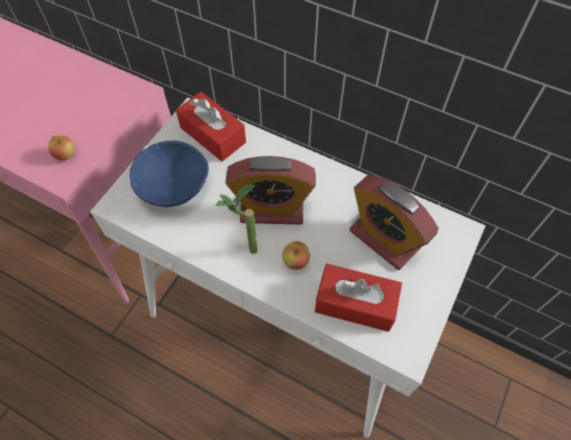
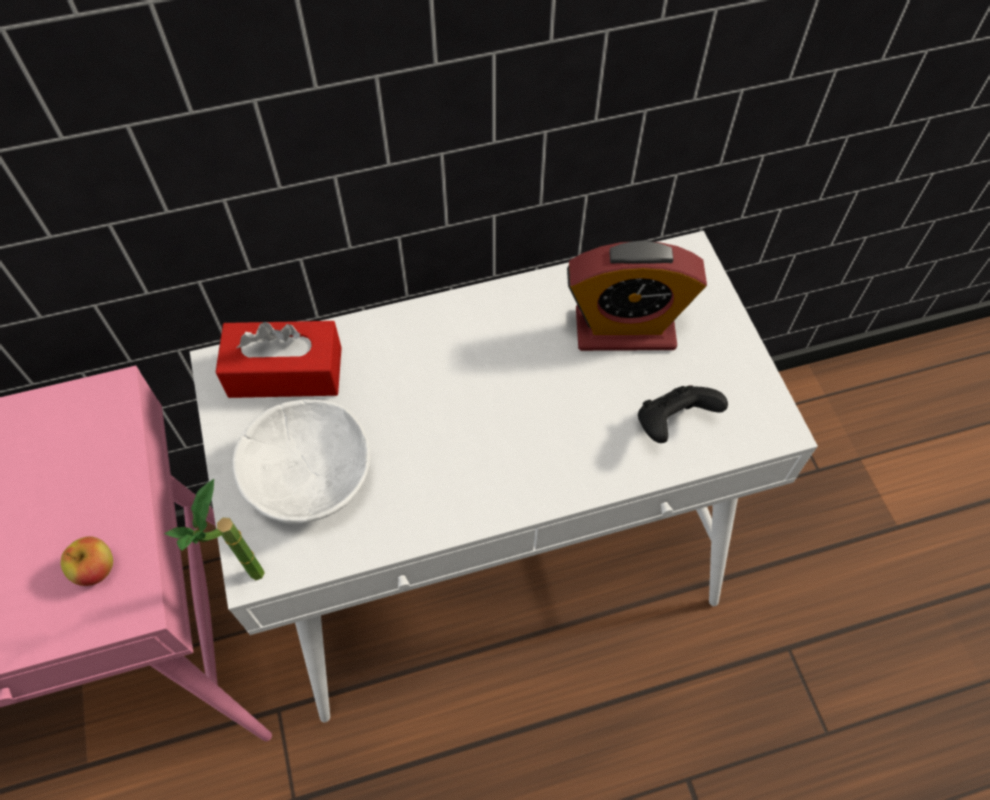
camera: 45 degrees left, 0 degrees up
blue bowl [130,140,209,207] -> white bowl [232,399,371,524]
potted plant [216,185,258,254] -> potted plant moved to [165,479,265,580]
alarm clock [225,156,316,225] -> none
apple [282,241,310,270] -> none
red tissue box [315,264,402,332] -> black game controller [638,385,728,443]

